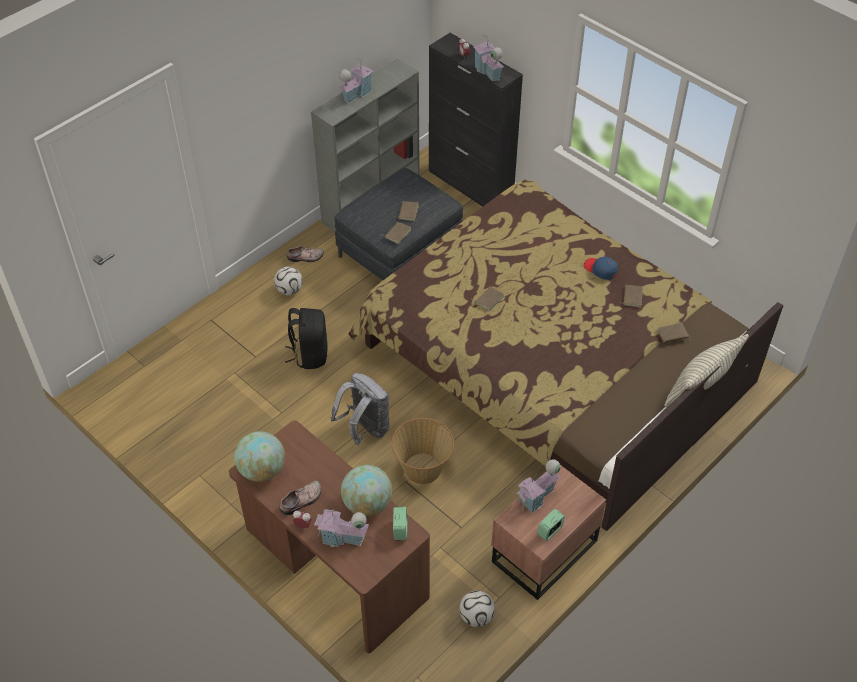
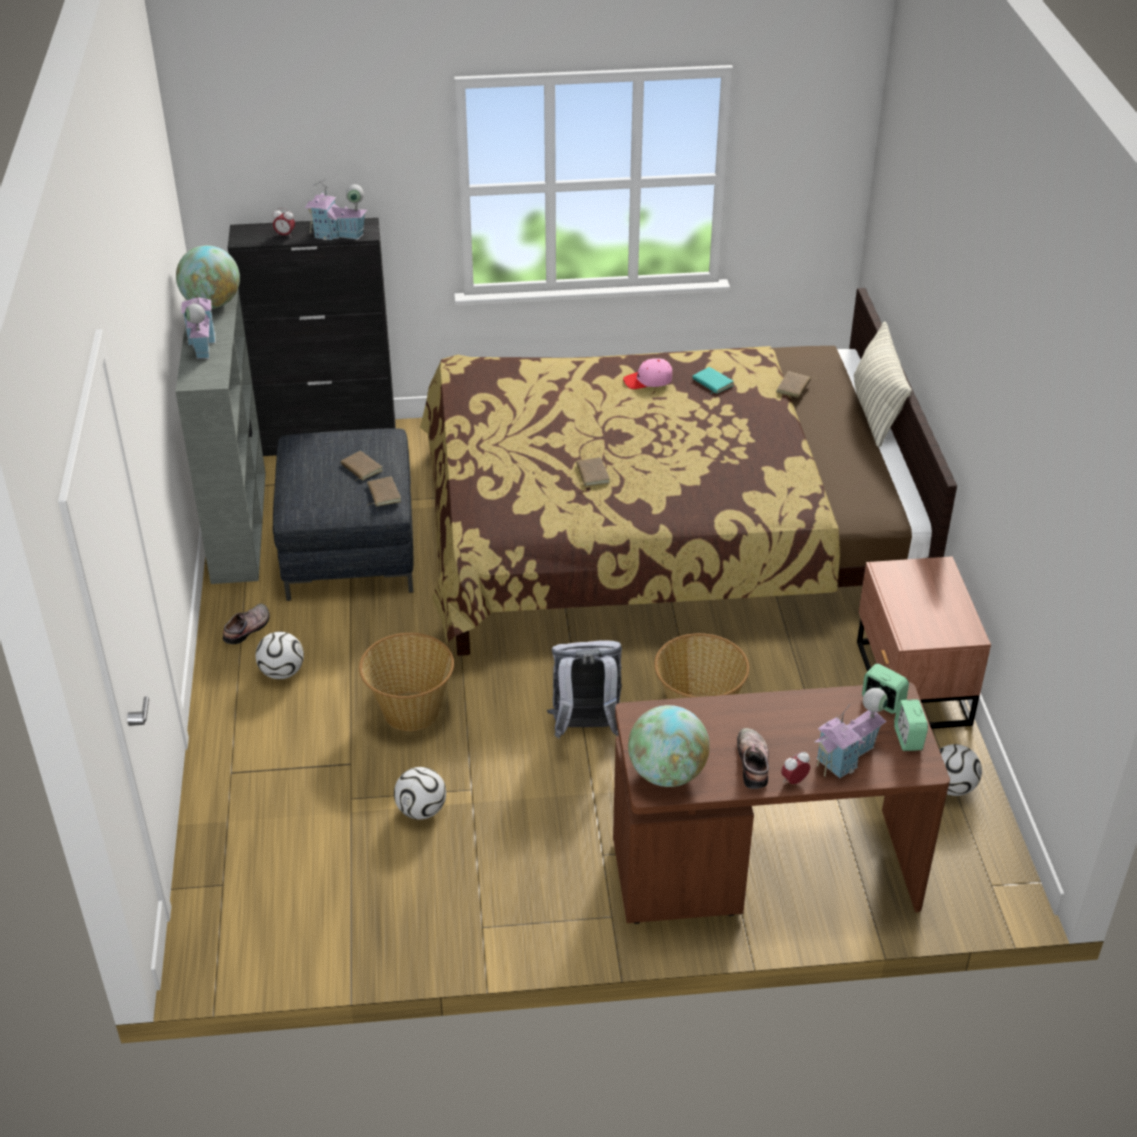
camera: 50 degrees left, 10 degrees down
black backpack [285,308,327,369] -> basket [359,633,454,731]
globe [341,465,392,516] -> globe moved to [176,245,240,309]
toy house [516,459,561,513] -> none
alarm clock [537,509,565,541] -> alarm clock moved to [894,699,928,751]
blue cap [584,257,618,280] -> pink cap [623,358,672,389]
brown book [618,285,643,308] -> turquoise book [692,367,734,394]
none -> football [394,767,446,820]

